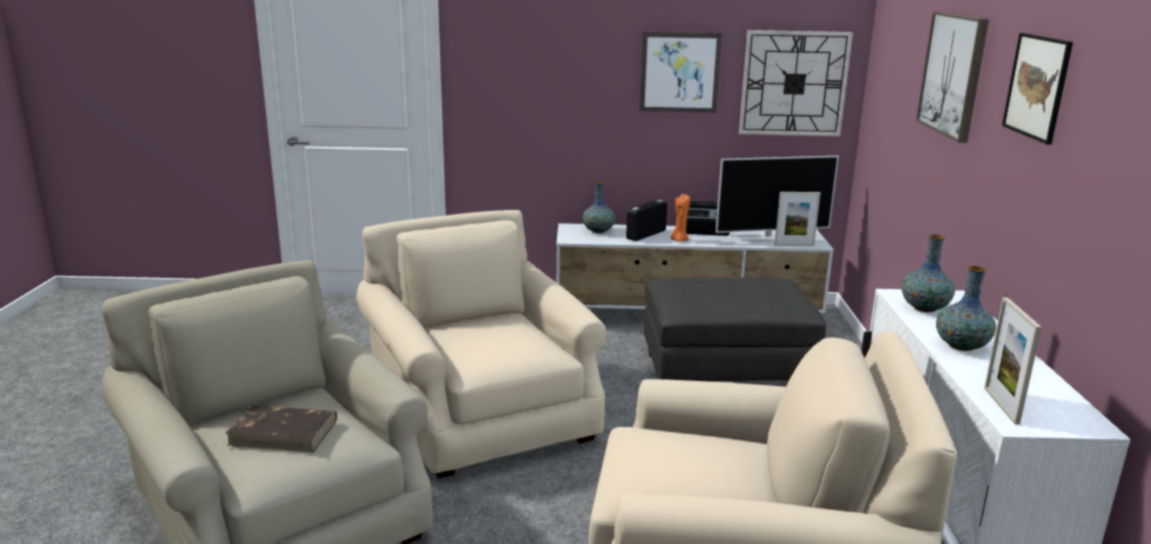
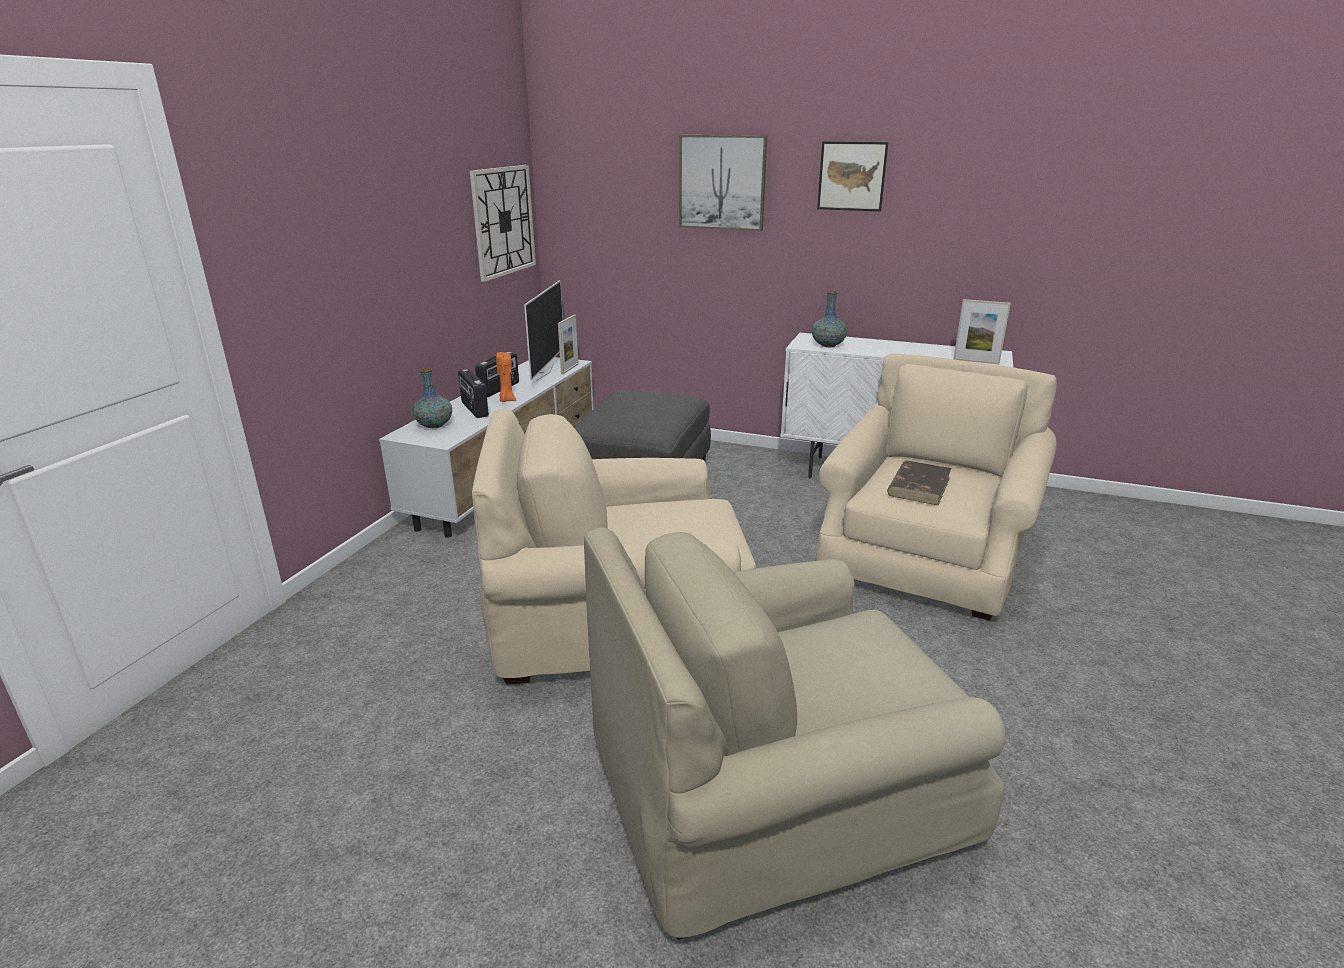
camera: 70 degrees left, 5 degrees up
brown book [226,405,337,452] -> brown book moved to [887,461,952,506]
picture [639,32,722,113] -> none
vase [936,266,996,351] -> none

